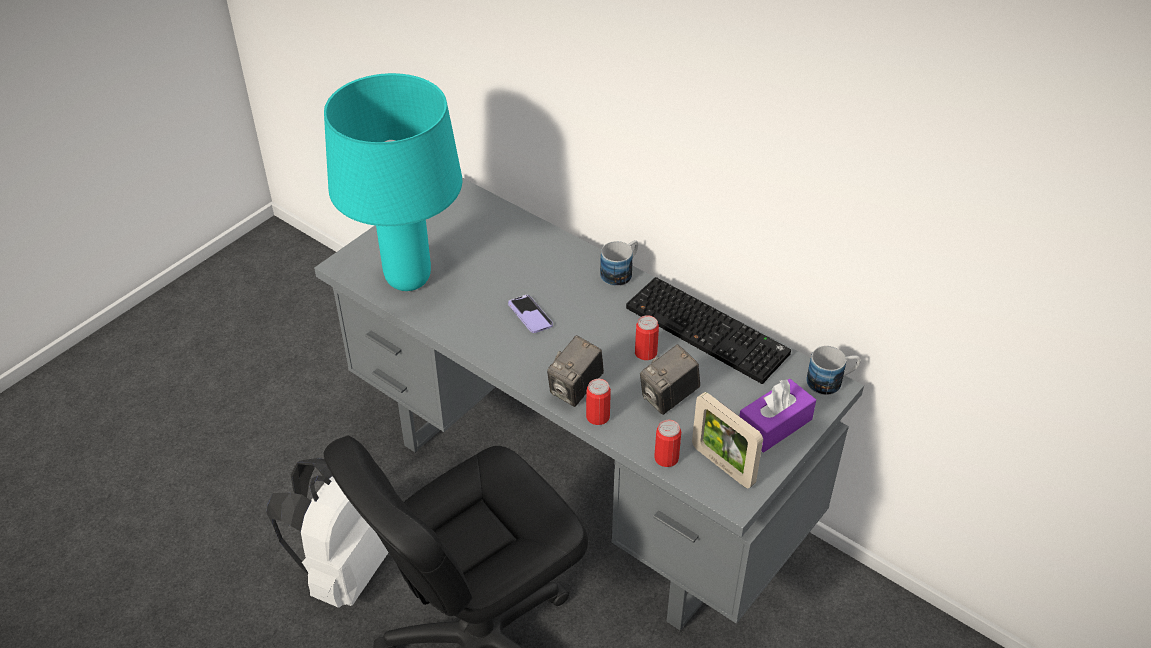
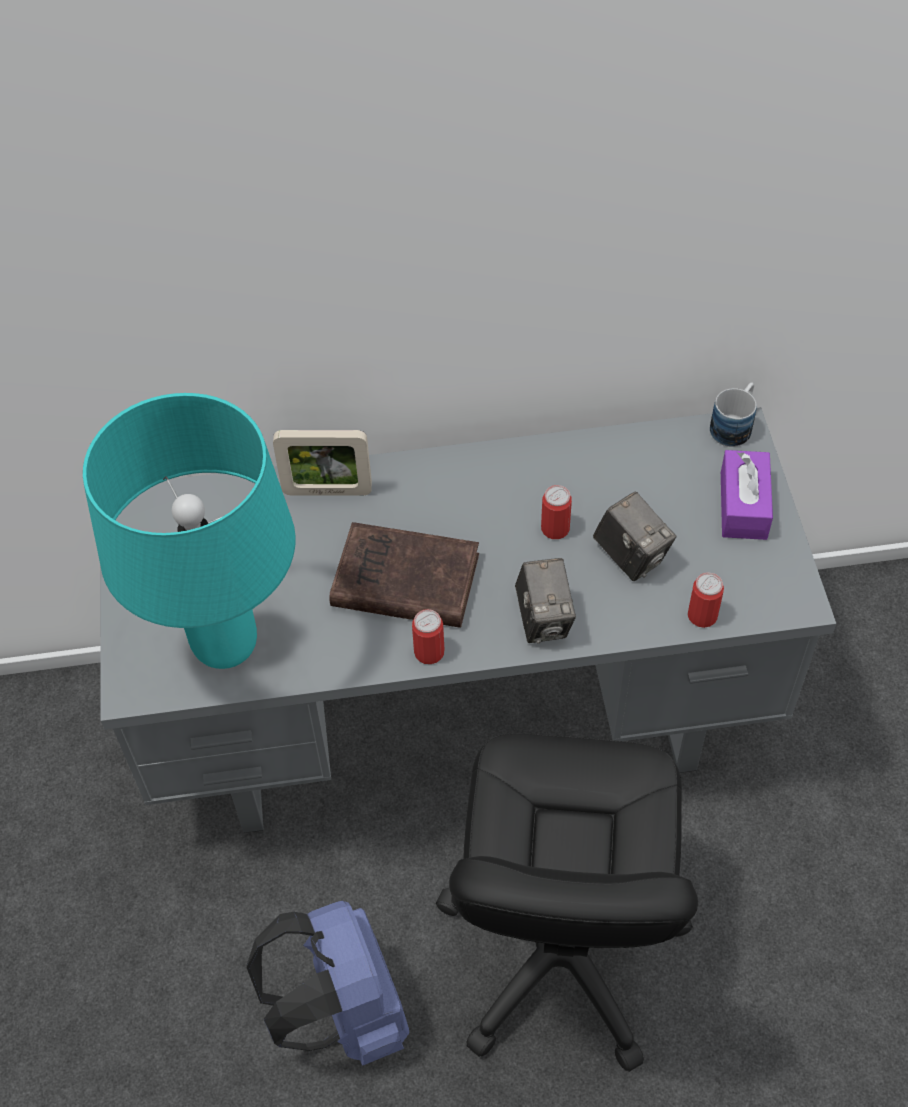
camera: 45 degrees left, 10 degrees up
white backpack [267,458,389,608] -> blue backpack [246,901,409,1066]
phone [508,295,553,333] -> brown book [329,522,479,628]
can [586,379,611,425] -> can moved to [412,609,445,664]
mug [600,240,638,286] -> none
keyboard [626,277,791,384] -> none
camera [640,344,700,415] -> camera turned 45 degrees counterclockwise [593,492,676,581]
picture frame [692,392,763,488] -> picture frame moved to [273,430,372,496]

